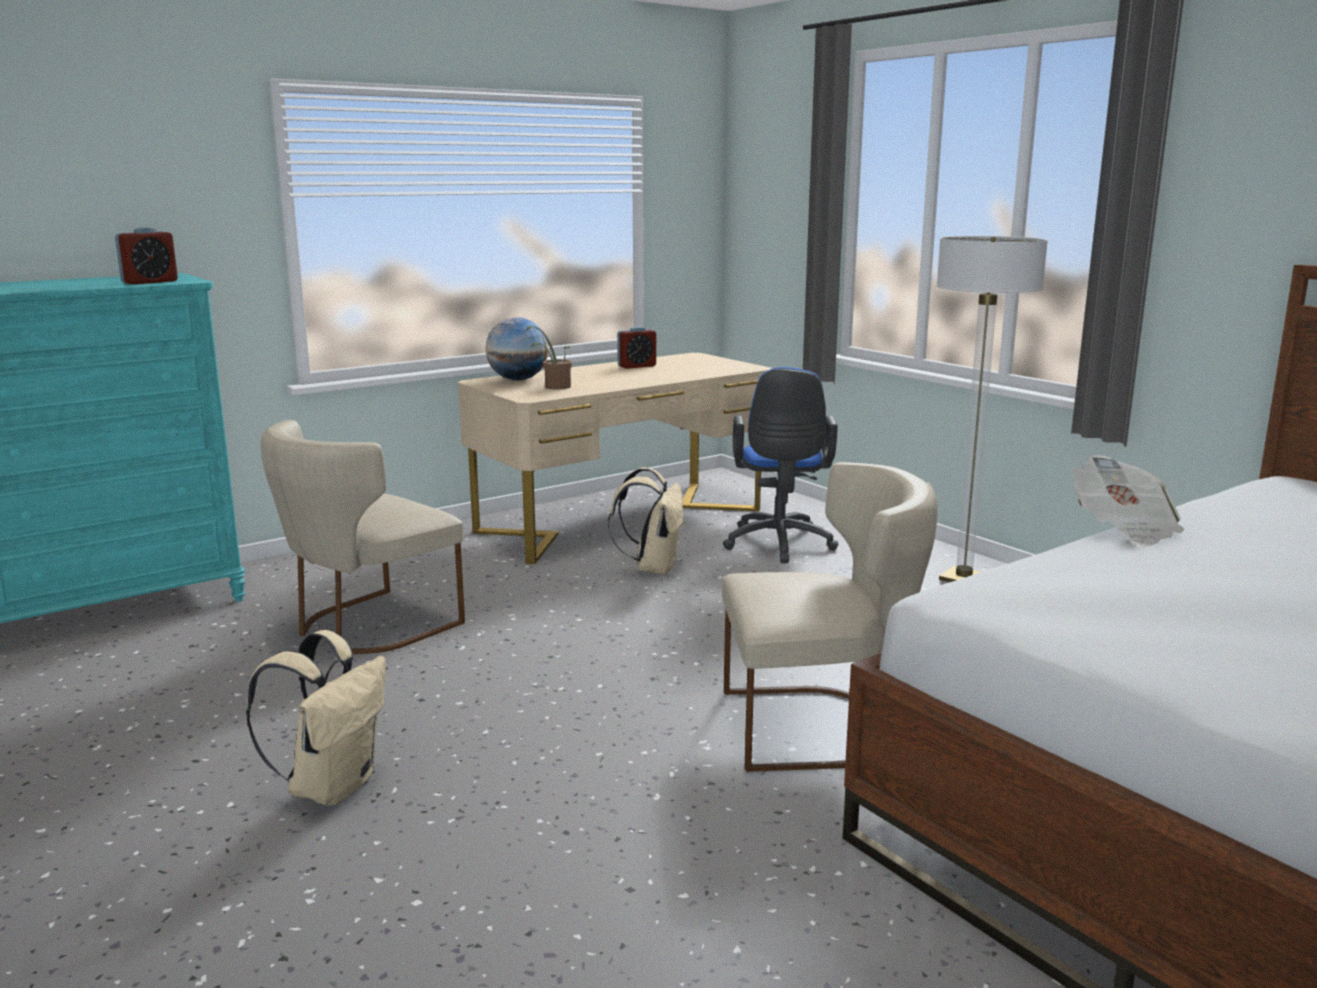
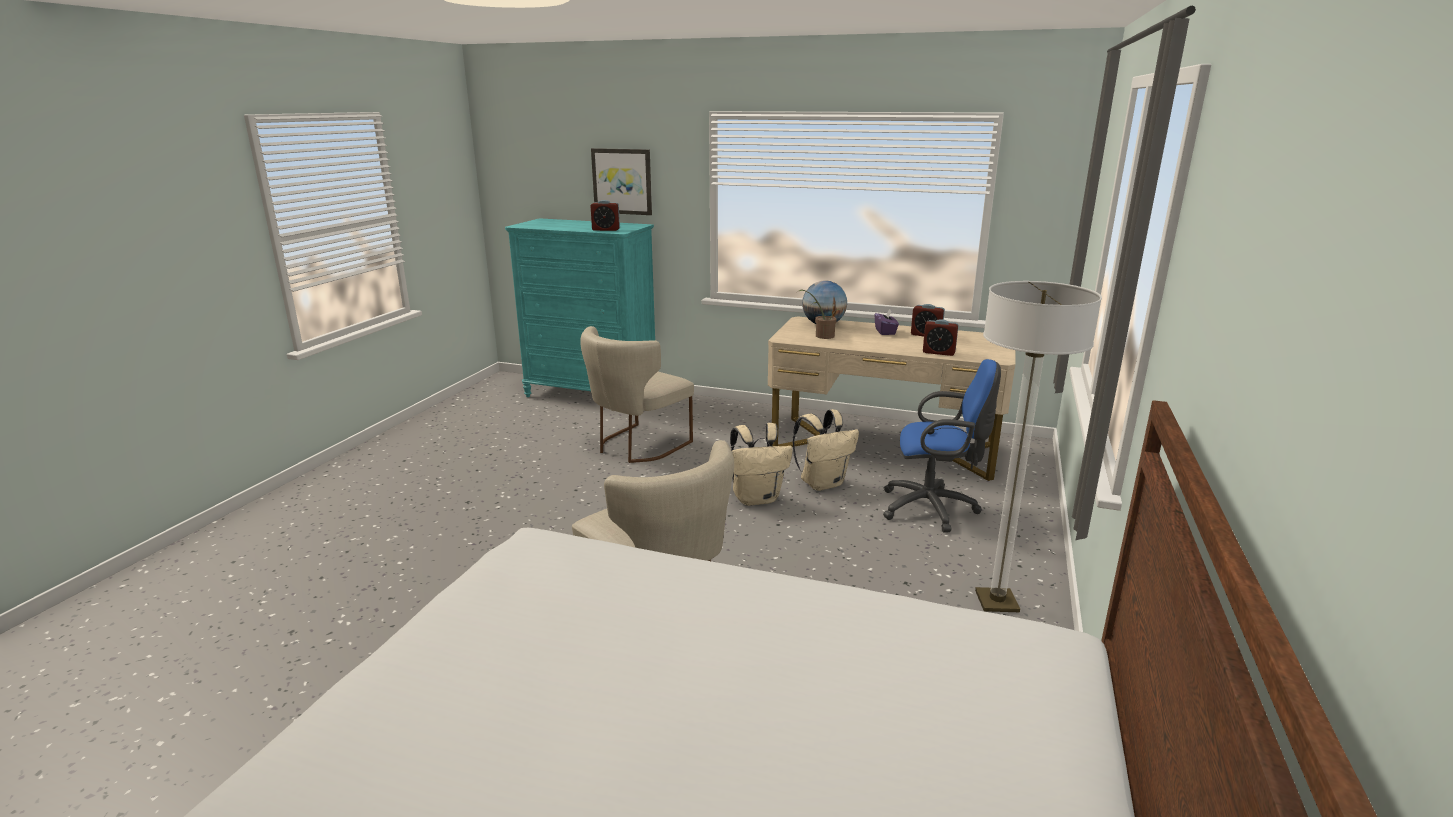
camera: 55 degrees right, 5 degrees up
beige backpack [246,630,386,806] -> beige backpack moved to [730,423,793,506]
beige chair [261,420,465,654] -> beige chair turned 60 degrees counterclockwise [580,326,694,463]
blue office chair [723,367,838,563] -> blue office chair turned 135 degrees counterclockwise [883,359,1001,533]
newspaper [1072,455,1184,547] -> none
none -> picture [591,148,652,215]
none -> purple tissue box [875,309,899,335]
none -> alarm clock [923,319,959,356]

